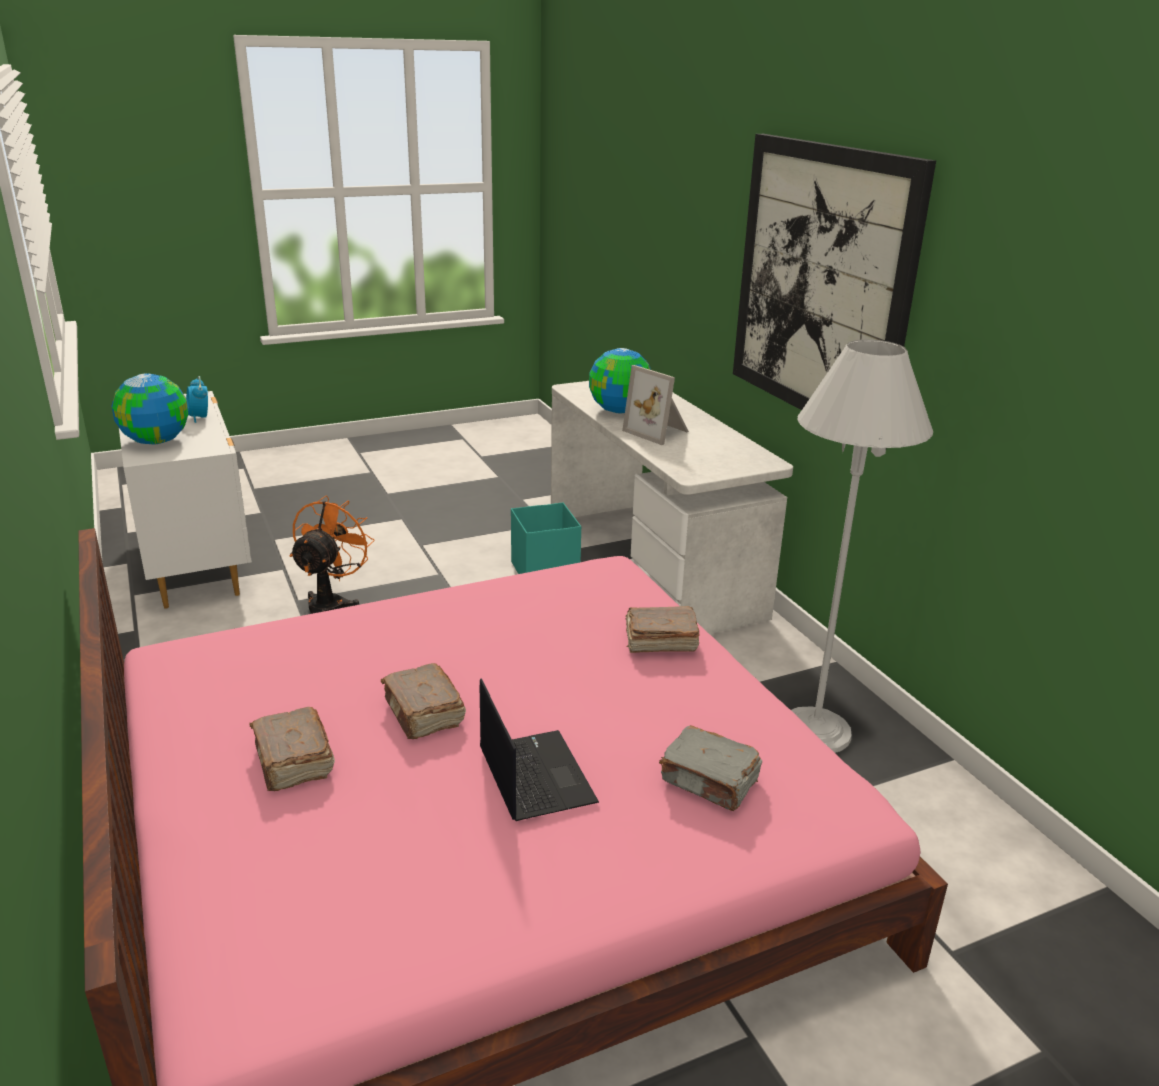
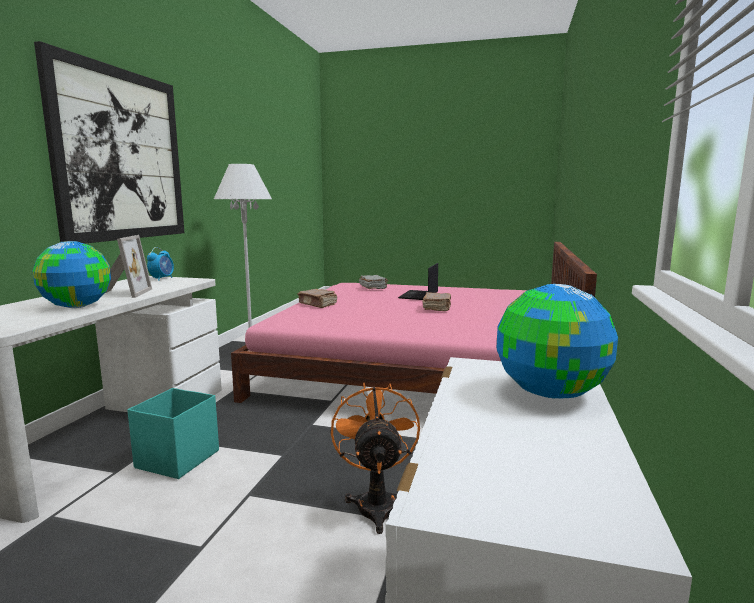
camera: 140 degrees left, 15 degrees down
alarm clock [186,376,208,423] -> alarm clock moved to [147,247,174,281]
brown book [249,707,335,791] -> none
orange fan [290,496,375,614] -> orange fan turned 120 degrees clockwise [331,383,420,534]

